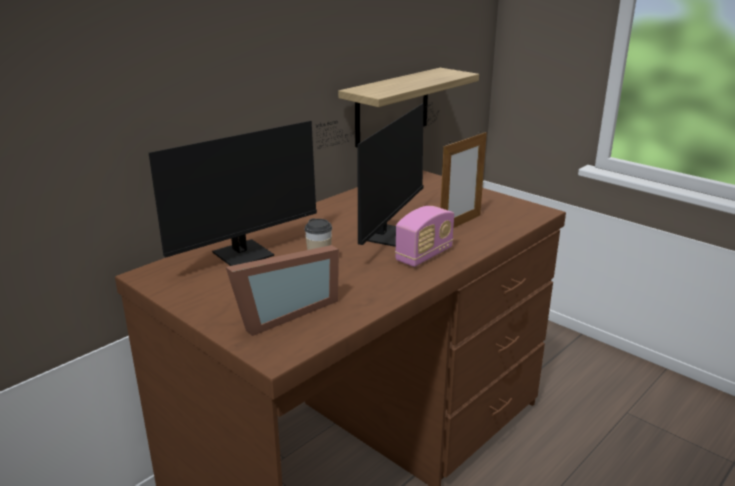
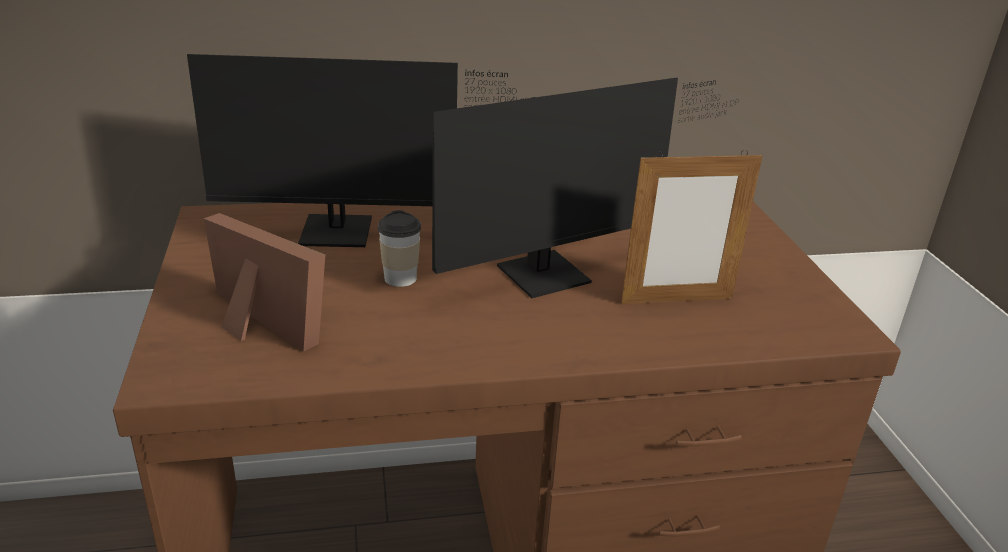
camera: 35 degrees right, 5 degrees up
picture frame [226,245,339,336] -> picture frame turned 135 degrees counterclockwise [204,213,325,352]
shelf [338,68,479,147] -> none
radio [395,206,454,267] -> none

